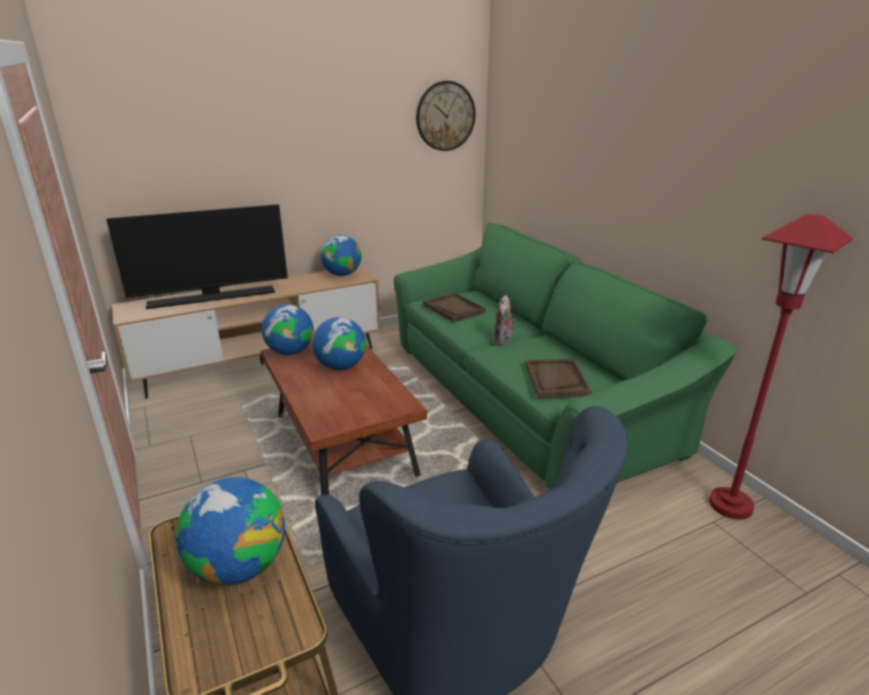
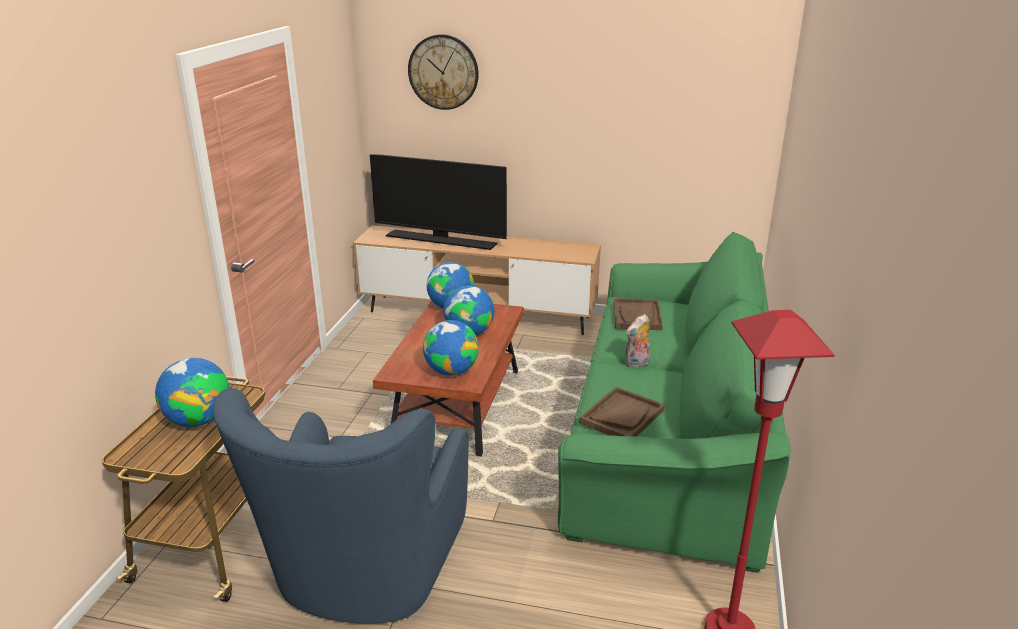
camera: 40 degrees right, 0 degrees up
globe [320,235,361,276] -> globe moved to [423,320,479,376]
wall clock [416,81,476,151] -> wall clock moved to [408,34,479,110]

